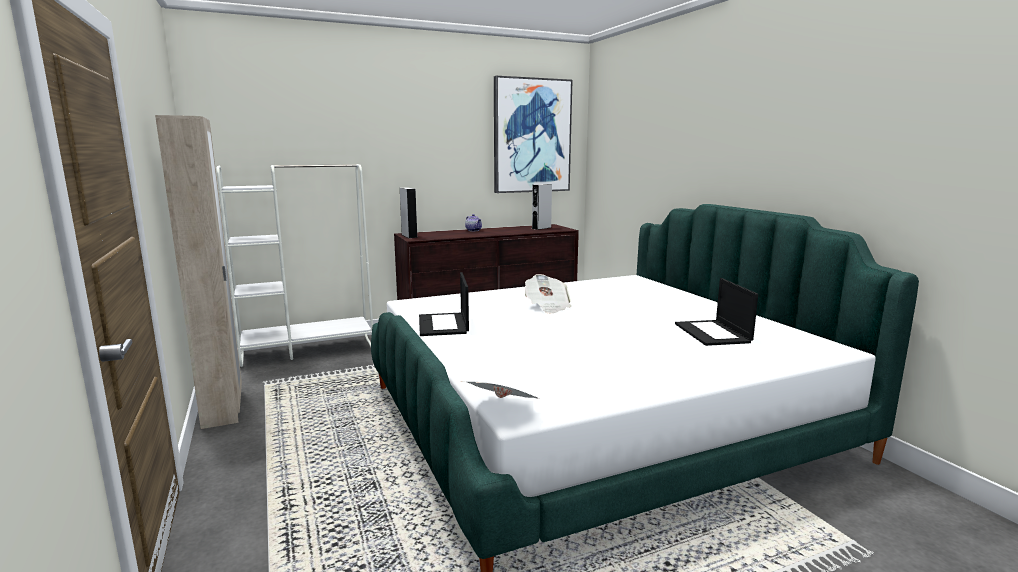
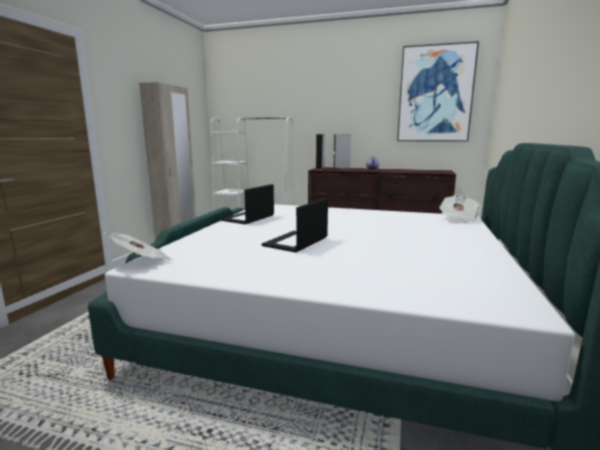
camera: 40 degrees right, 0 degrees up
newspaper [525,274,571,314] -> newspaper moved to [439,194,481,224]
grey speaker [532,184,552,230] -> grey speaker moved to [333,134,351,169]
laptop [675,278,758,346] -> laptop moved to [261,198,328,253]

